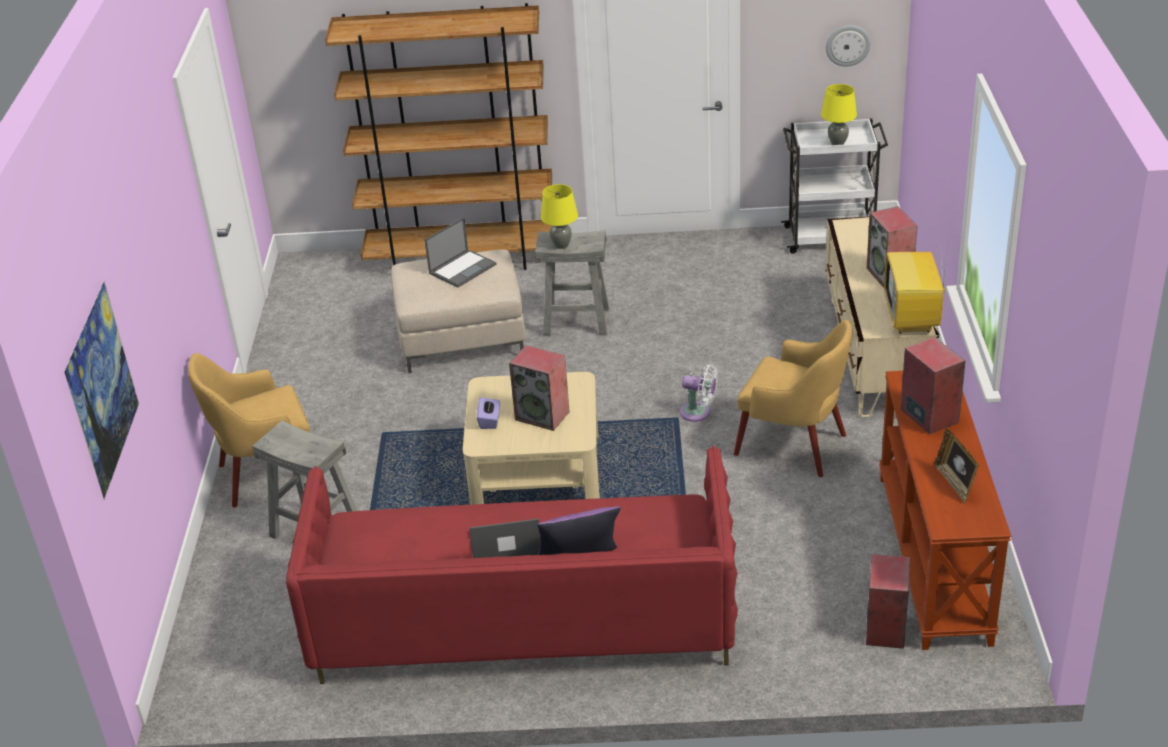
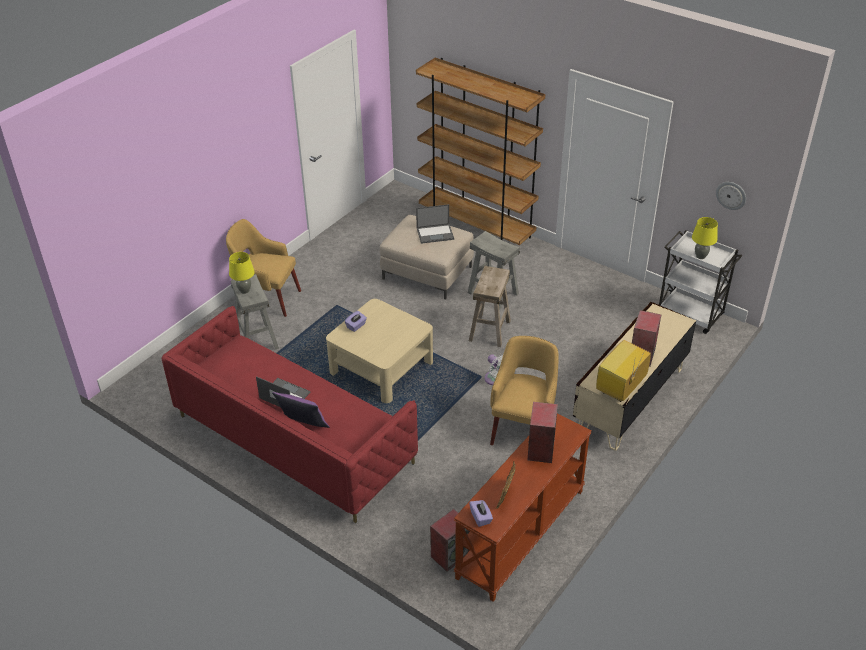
camera: 35 degrees right, 5 degrees up
picture [64,281,139,499] -> none
speaker [509,345,570,431] -> none
yellow table lamp [541,184,578,249] -> yellow table lamp moved to [229,252,255,294]
yellow armchair [734,320,852,477] -> yellow armchair turned 135 degrees counterclockwise [490,336,559,445]
none -> beige stool [469,266,511,347]
none -> purple tissue box [469,500,493,527]

